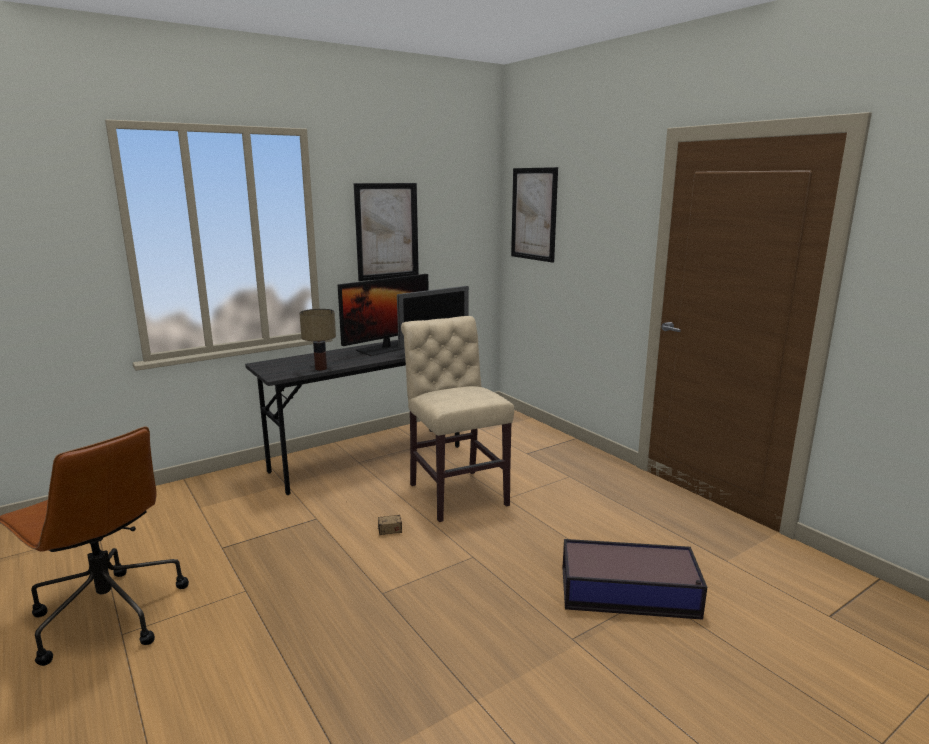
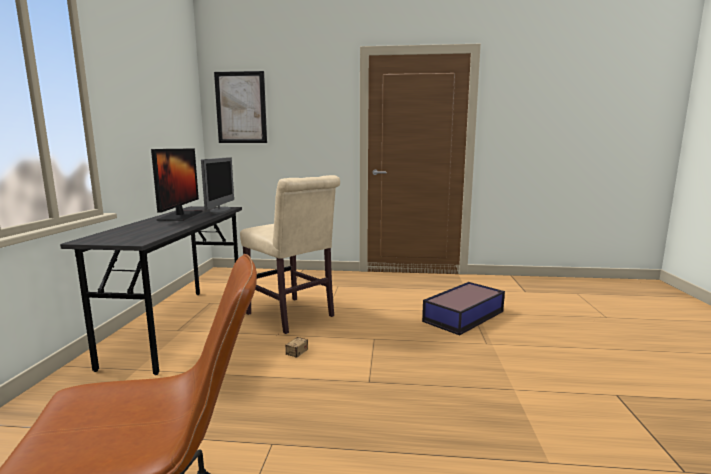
camera: 50 degrees left, 5 degrees down
table lamp [299,309,336,370] -> none
picture [354,183,419,281] -> none
beige chair [401,316,514,522] -> beige chair turned 150 degrees counterclockwise [240,175,340,334]

